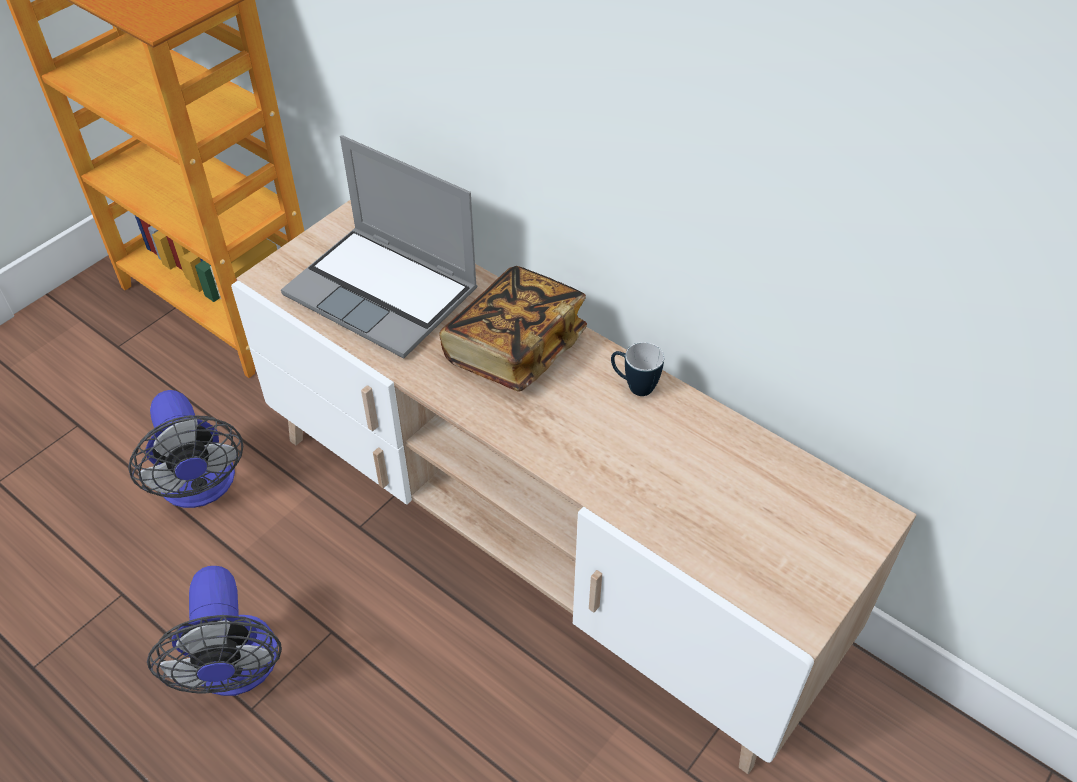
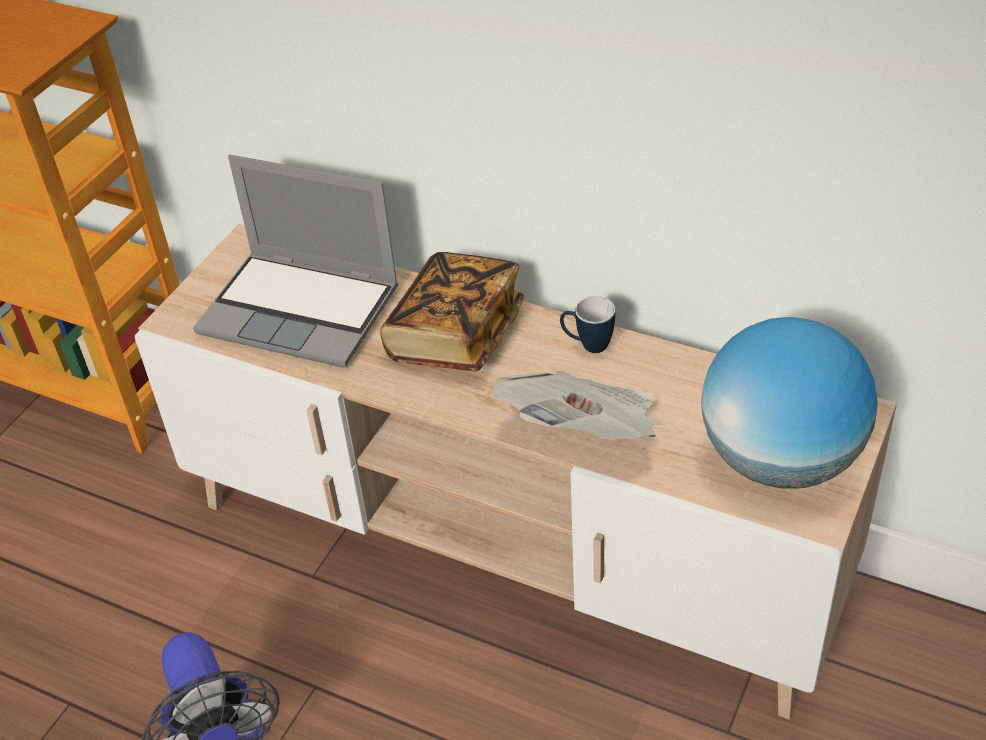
camera: 10 degrees left, 5 degrees down
fan [128,390,243,508] -> none
none -> newspaper [493,371,660,440]
none -> globe [702,317,878,489]

